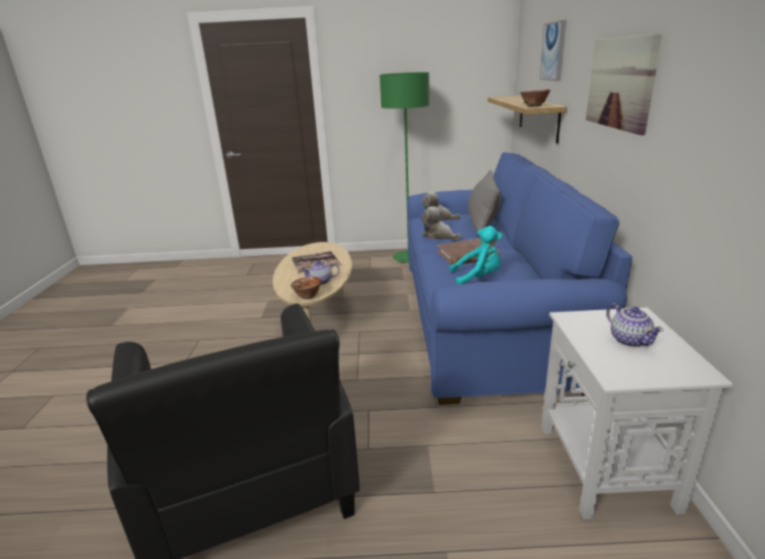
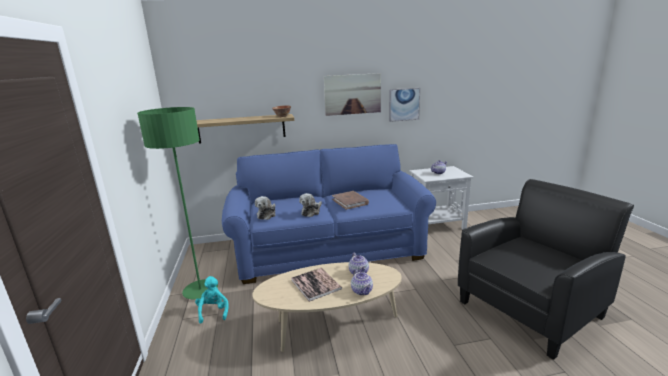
camera: 100 degrees left, 5 degrees down
bowl [291,276,321,299] -> none
turquoise plush toy [450,226,502,285] -> turquoise plush toy moved to [195,276,229,324]
grey pillow [468,170,501,236] -> none
picture [540,20,566,81] -> picture moved to [389,88,420,122]
none -> teapot [351,269,373,295]

